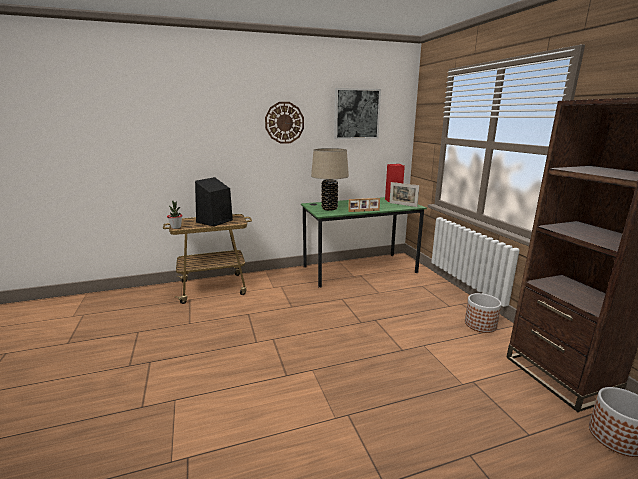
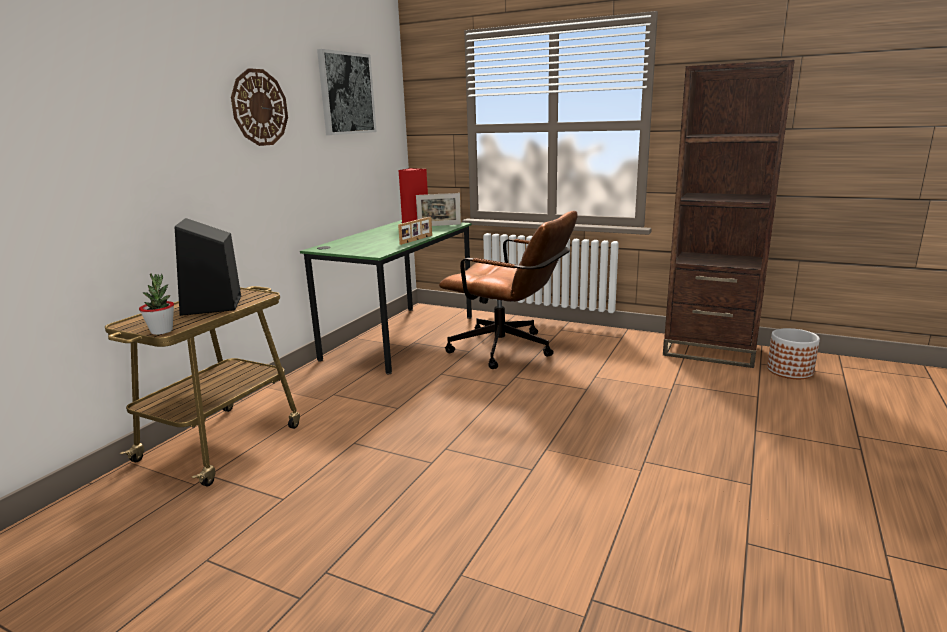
camera: 45 degrees left, 0 degrees up
beige table lamp [311,148,349,211] -> none
planter [465,293,501,333] -> none
none -> brown office chair [439,211,578,369]

